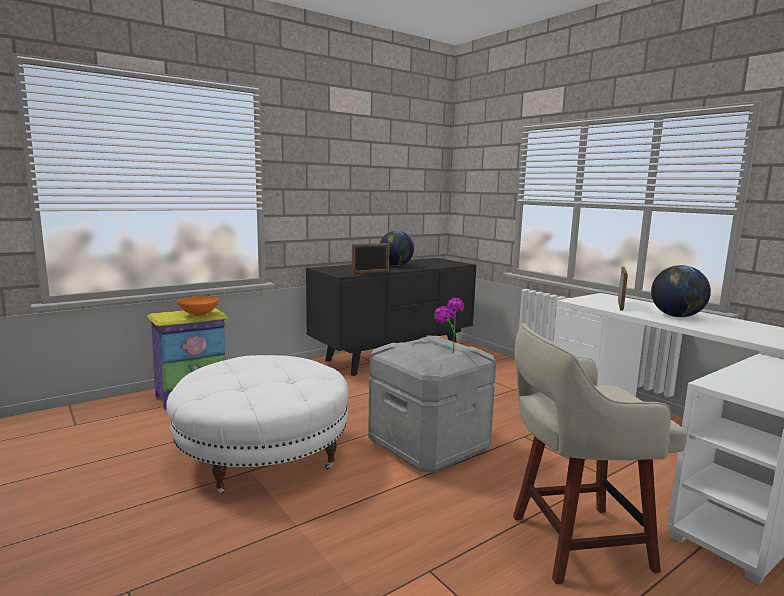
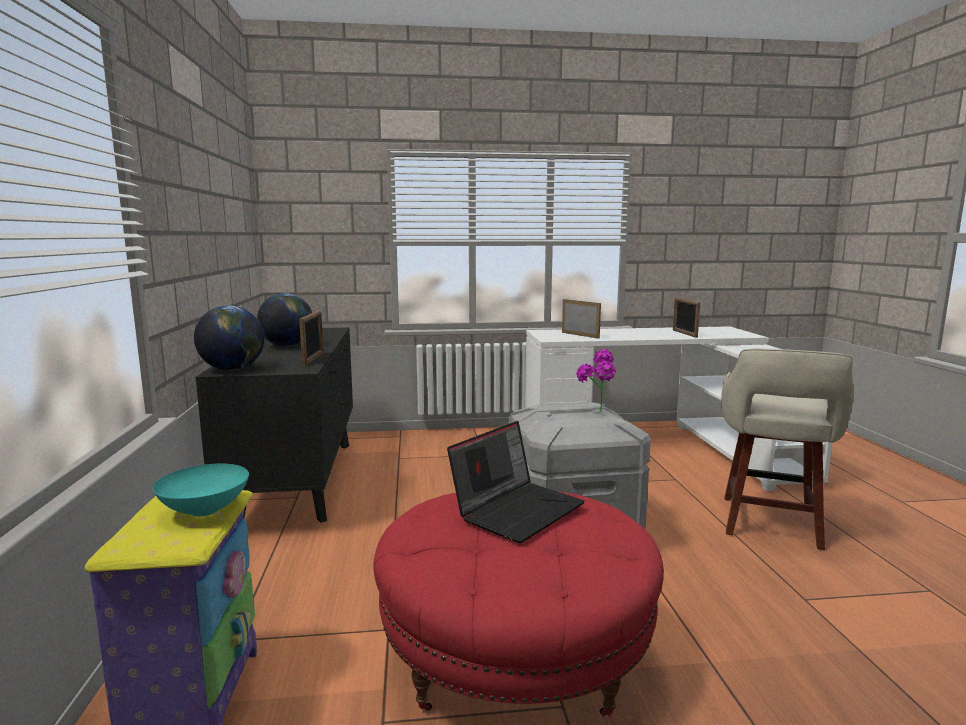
camera: 60 degrees left, 0 degrees up
white ottoman [166,355,348,493] -> red ottoman [373,486,664,716]
orange bowl [177,296,219,316] -> turquoise bowl [153,464,249,516]
globe [651,265,711,317] -> globe moved to [194,305,264,370]
none -> laptop [447,421,585,543]
none -> picture frame [673,298,700,338]

